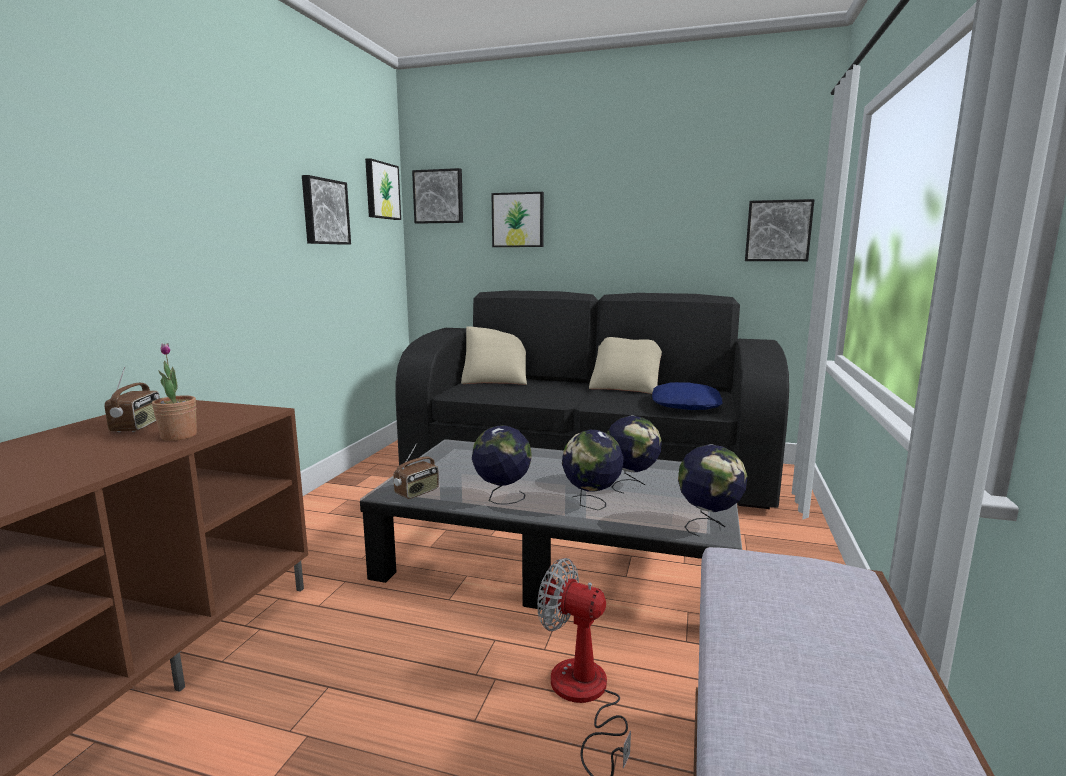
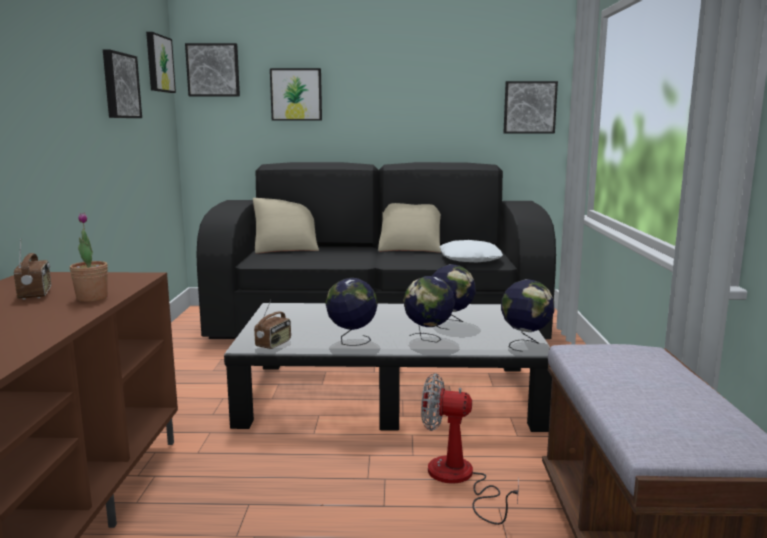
camera: 15 degrees left, 0 degrees up
blue pillow [652,382,722,410] -> white pillow [440,240,503,262]

